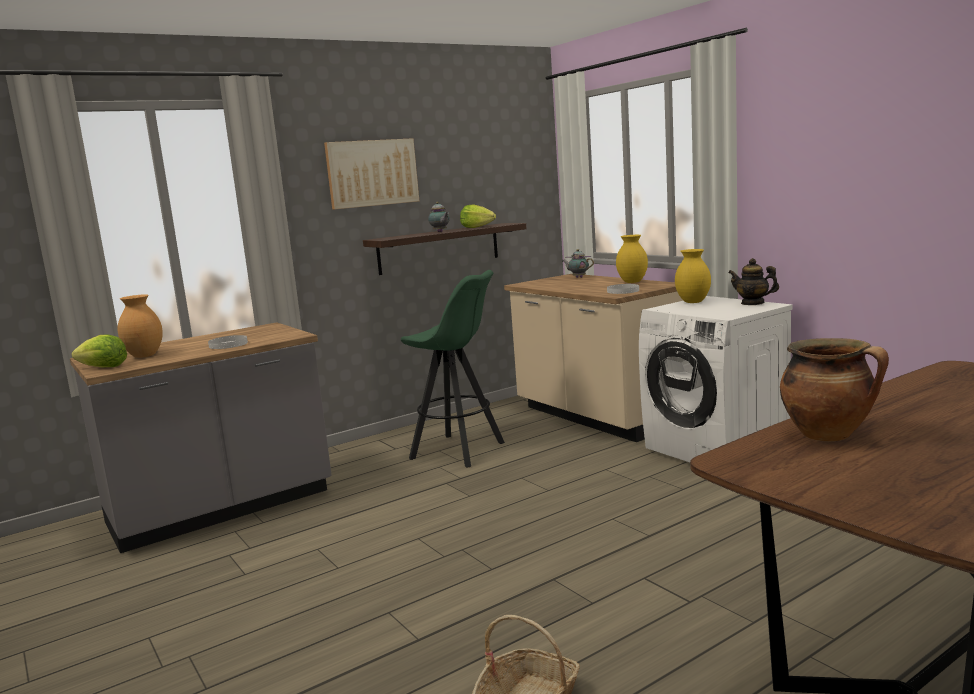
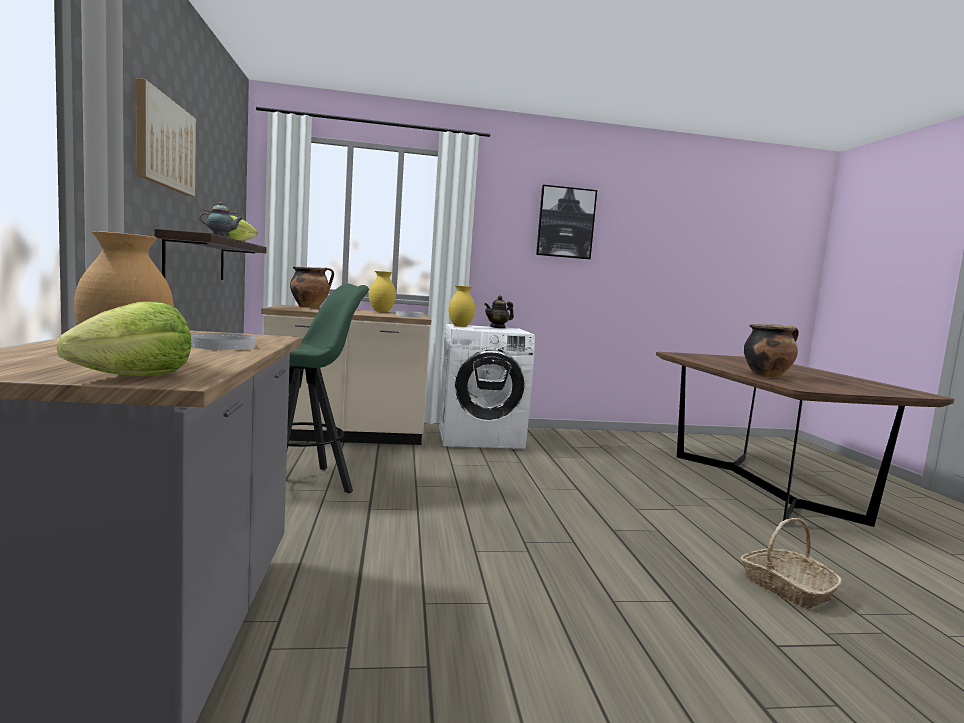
camera: 65 degrees left, 5 degrees down
teapot [563,249,594,278] -> cooking pot [290,267,334,308]
none -> picture [536,185,597,259]

